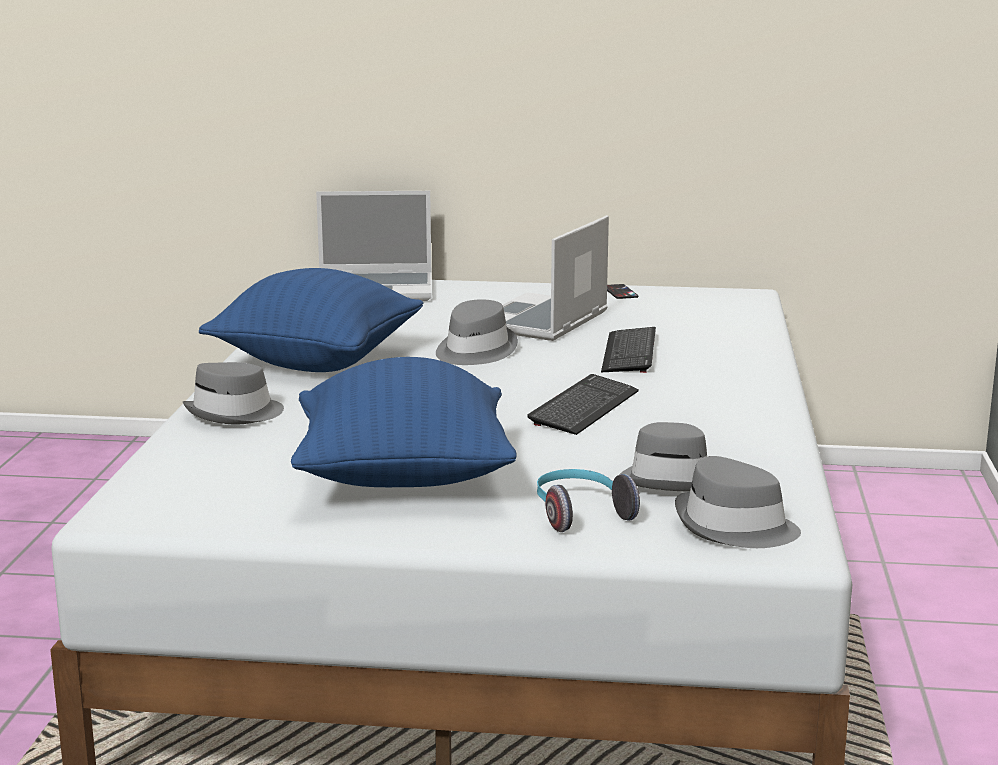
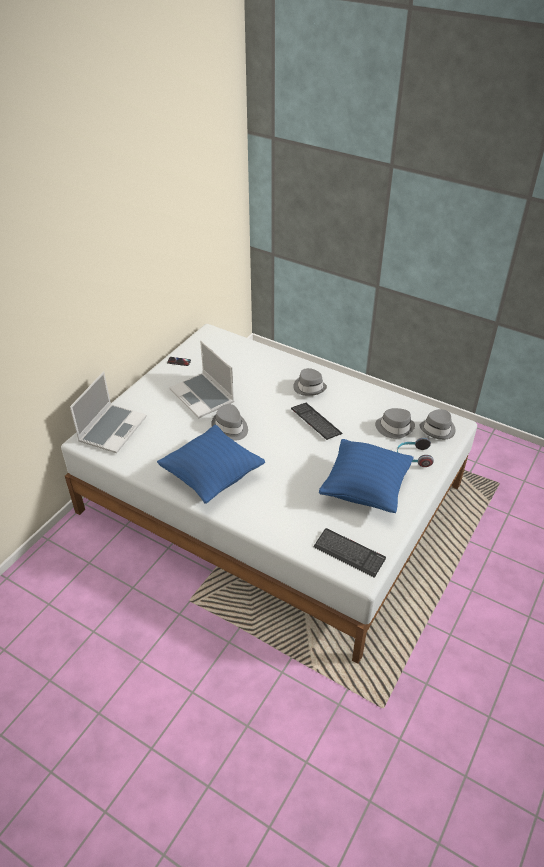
camera: 65 degrees left, 25 degrees up
grey hat [183,362,284,425] -> grey hat moved to [293,368,327,396]
keyboard [601,327,656,373] -> keyboard moved to [313,528,386,578]

